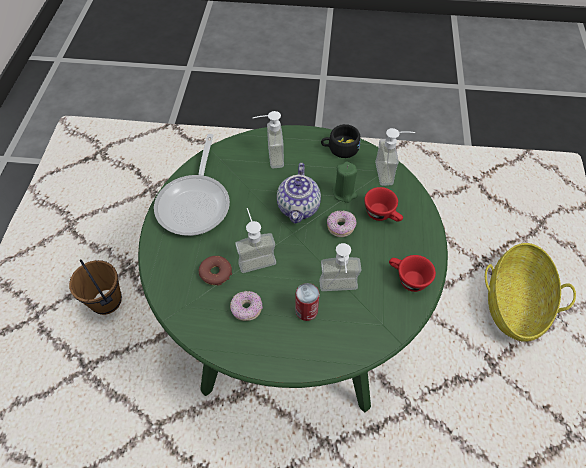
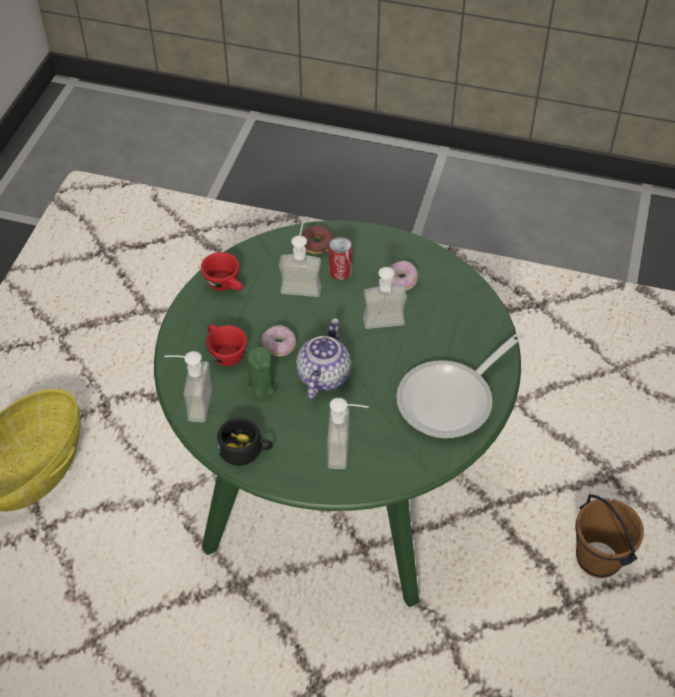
camera: 170 degrees left, 5 degrees down
frying pan [154,134,230,236] -> frying pan turned 150 degrees counterclockwise [396,331,525,438]
donut [199,256,232,286] -> donut moved to [301,225,334,254]

